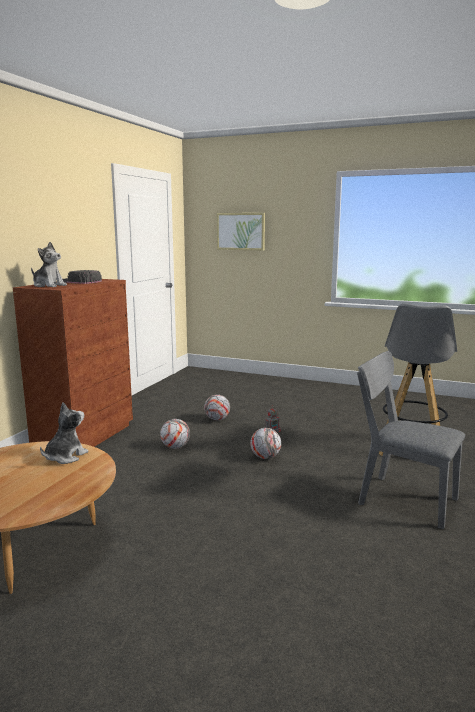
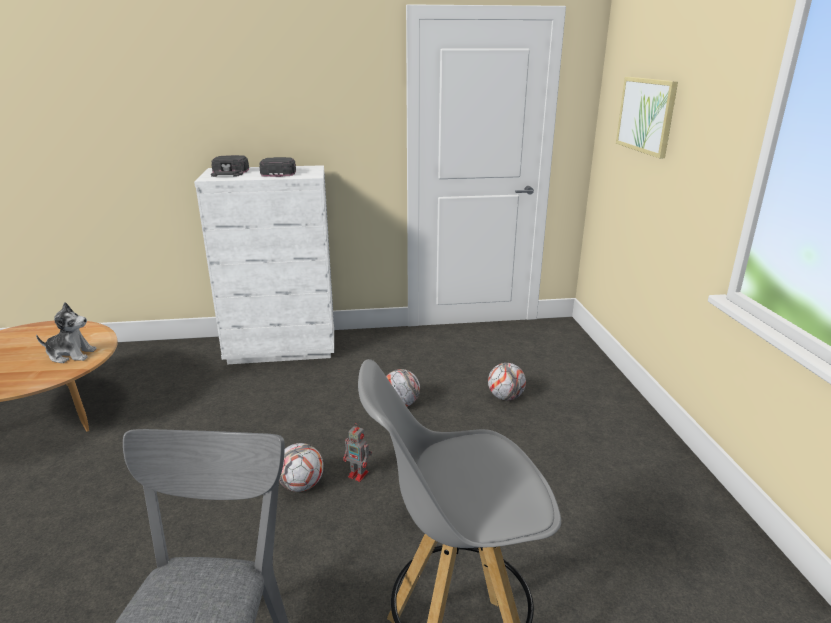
camera: 60 degrees right, 10 degrees up
brown dresser [13,279,133,447] -> white dresser [194,165,334,364]
plush toy [31,242,67,287] -> black cap [211,155,249,177]
football [160,419,190,449] -> football moved to [488,363,526,401]

